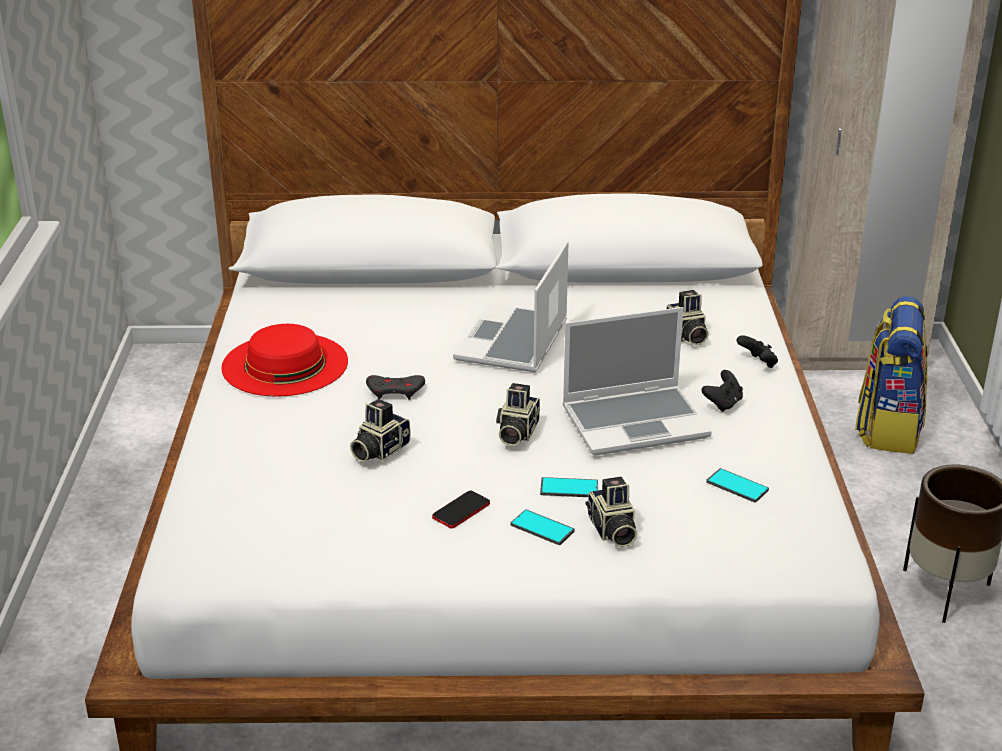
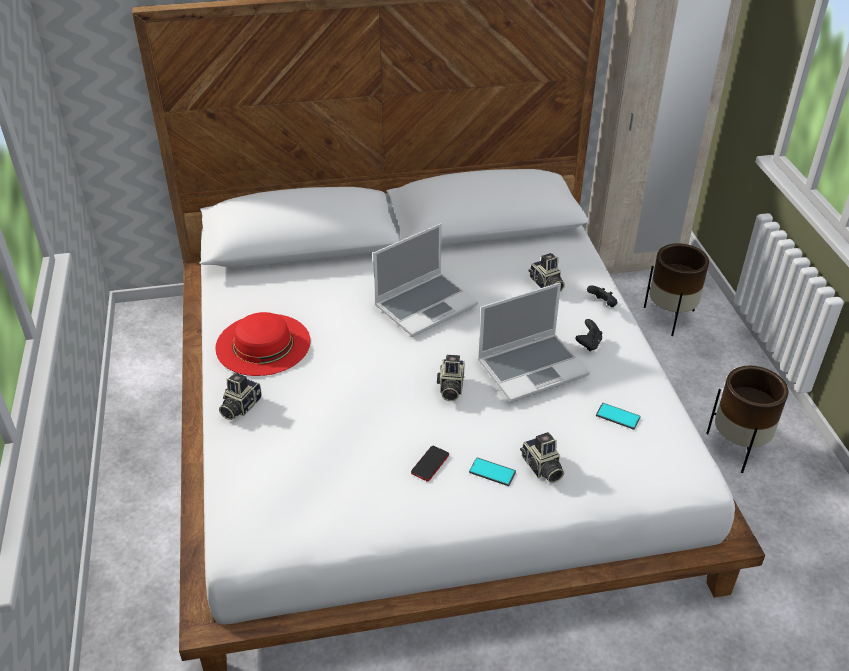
camera: 10 degrees left, 10 degrees up
camera [350,399,410,462] -> camera moved to [219,373,262,420]
grey game controller [366,375,425,400] -> none
laptop [453,241,568,372] -> laptop turned 135 degrees counterclockwise [373,223,478,337]
phone [540,477,598,497] -> none
backpack [855,296,928,454] -> brown planter [644,243,709,336]

